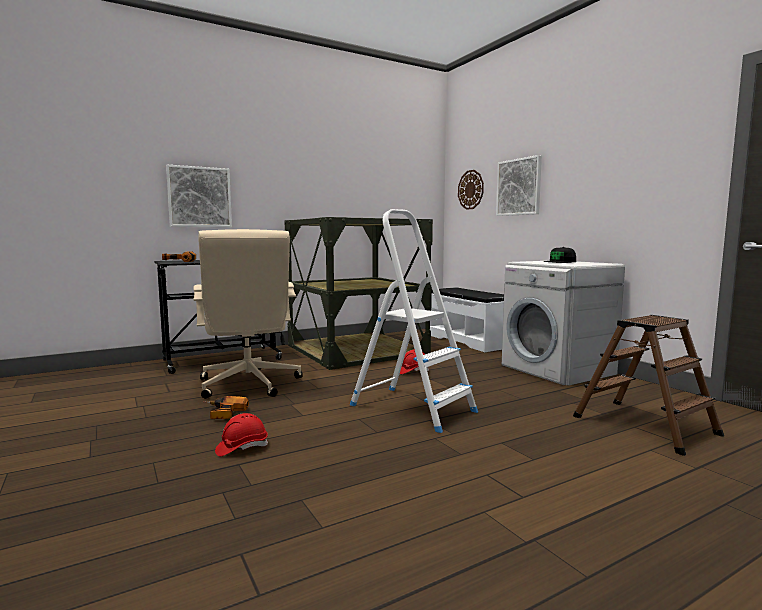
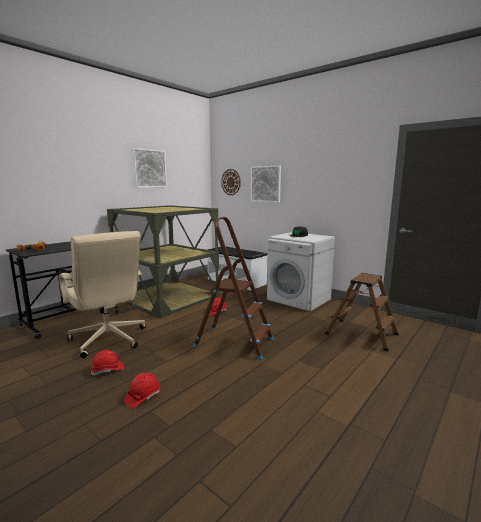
camera: 20 degrees left, 5 degrees up
picture [166,165,232,227] -> picture moved to [132,148,167,188]
power drill [203,396,249,419] -> red hard hat [90,350,124,375]
white step ladder [350,209,478,433] -> brown step ladder [193,217,274,360]

